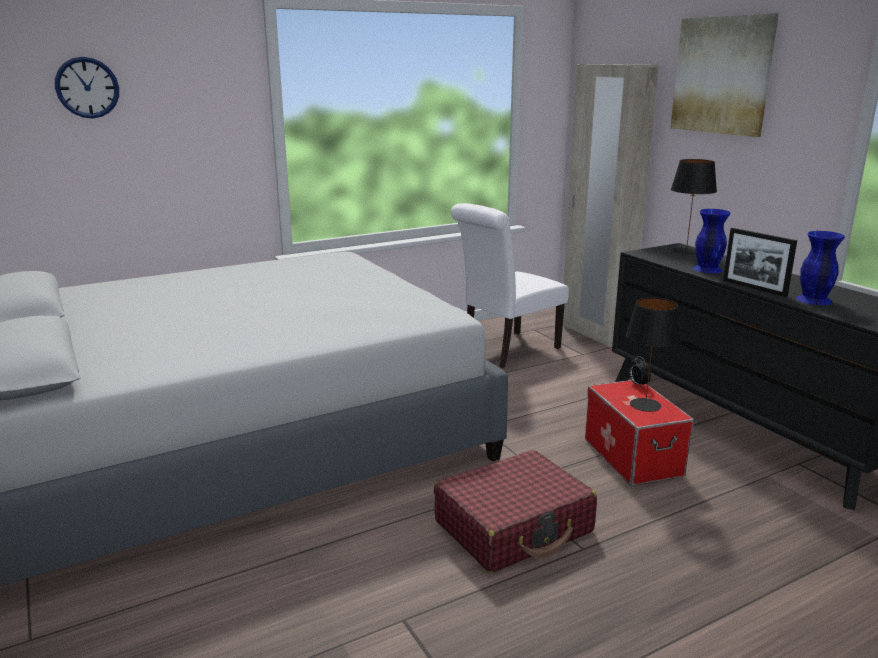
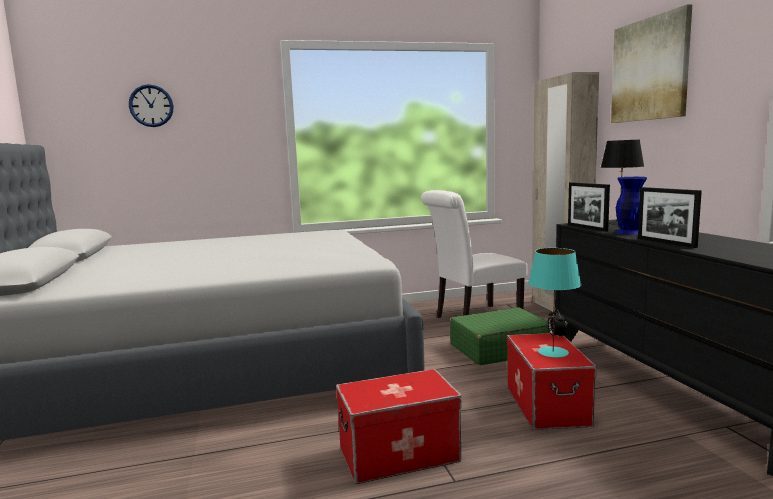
camera: 15 degrees right, 10 degrees down
red suitcase [434,450,597,573] -> storage box [336,369,462,484]
black table lamp [626,298,681,412] -> turquoise table lamp [528,248,581,358]
blue vase [796,231,845,305] -> none
none -> green suitcase [450,307,550,365]
none -> picture frame [568,182,610,232]

